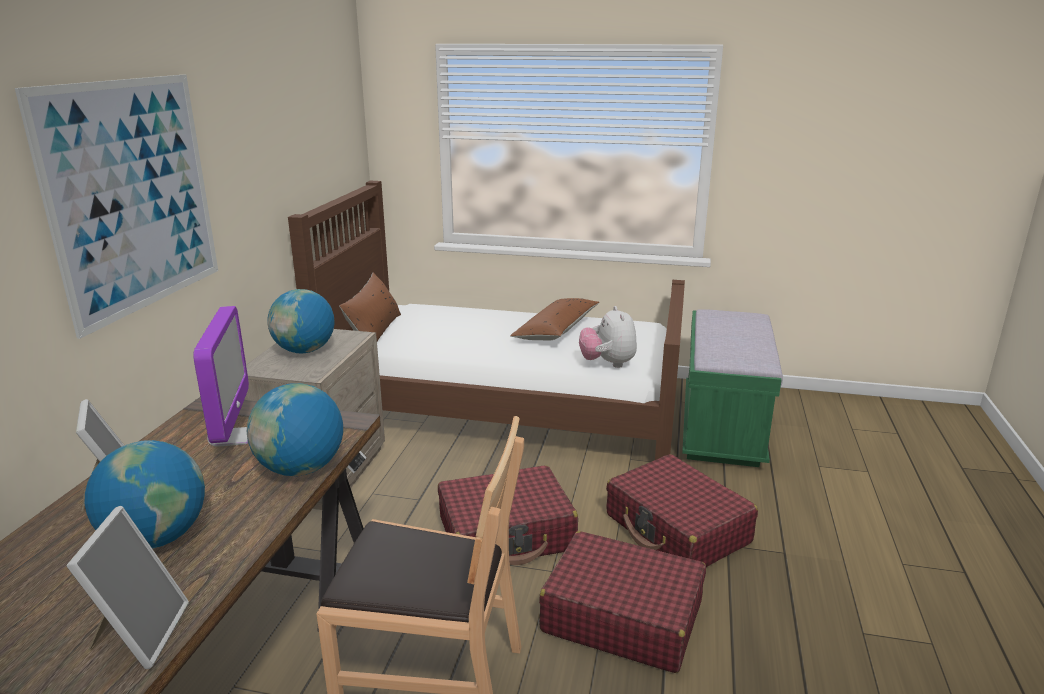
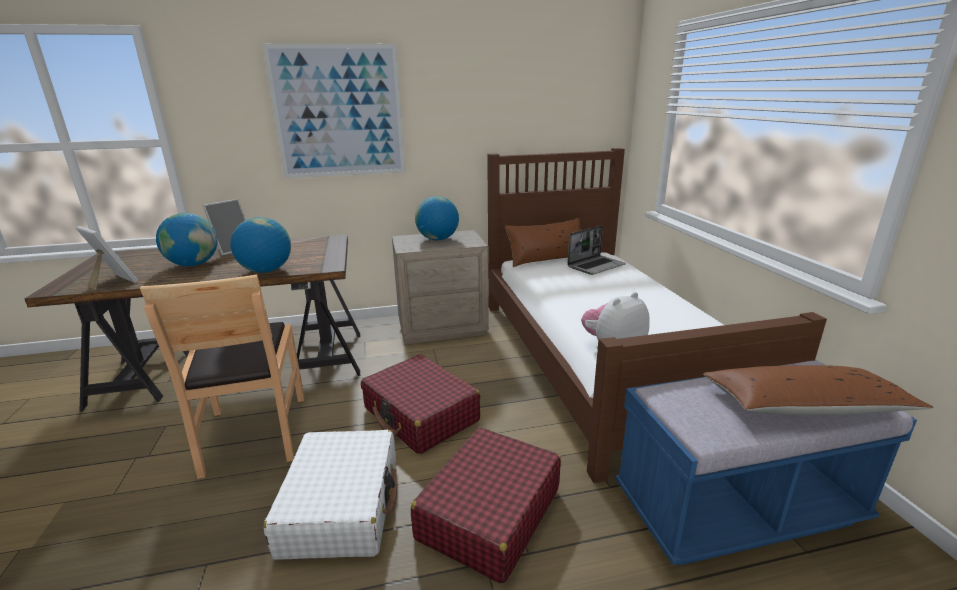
camera: 65 degrees right, 0 degrees up
picture frame [66,506,189,669] -> picture frame turned 120 degrees counterclockwise [76,226,138,290]
monitor [193,306,249,447] -> none
brown pillow [510,298,600,341] -> brown pillow moved to [703,365,933,415]
red suitcase [539,531,706,673] -> white suitcase [263,430,397,560]
green bench [682,309,783,467] -> blue bench [615,360,917,566]
none -> laptop [567,225,626,275]

